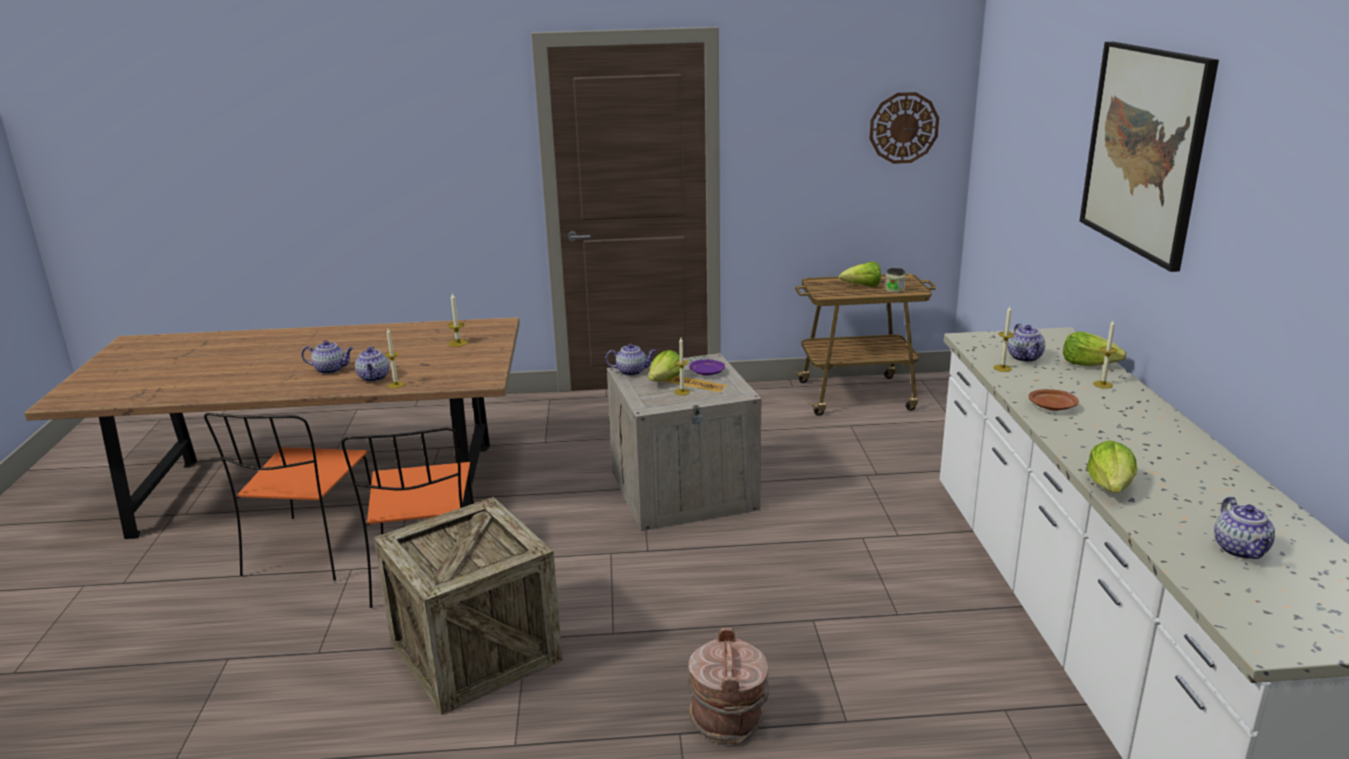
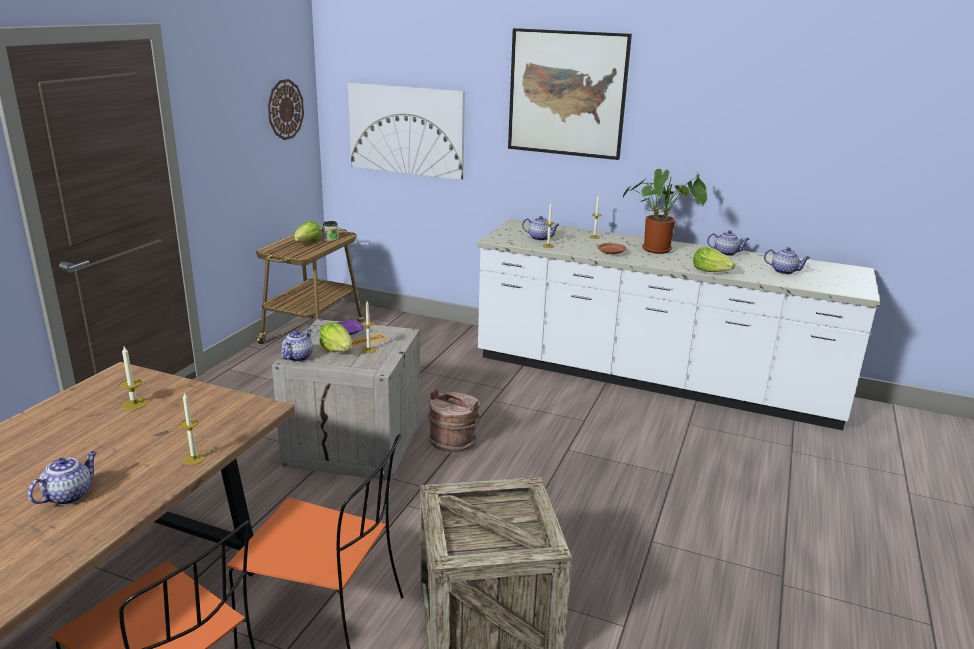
camera: 65 degrees left, 0 degrees up
teapot [355,346,390,382] -> teapot moved to [707,230,750,256]
brown bucket [688,628,769,744] -> brown bucket moved to [428,389,481,453]
lettuce [1063,332,1127,366] -> none
none -> picture [348,82,465,180]
none -> potted plant [623,169,707,254]

